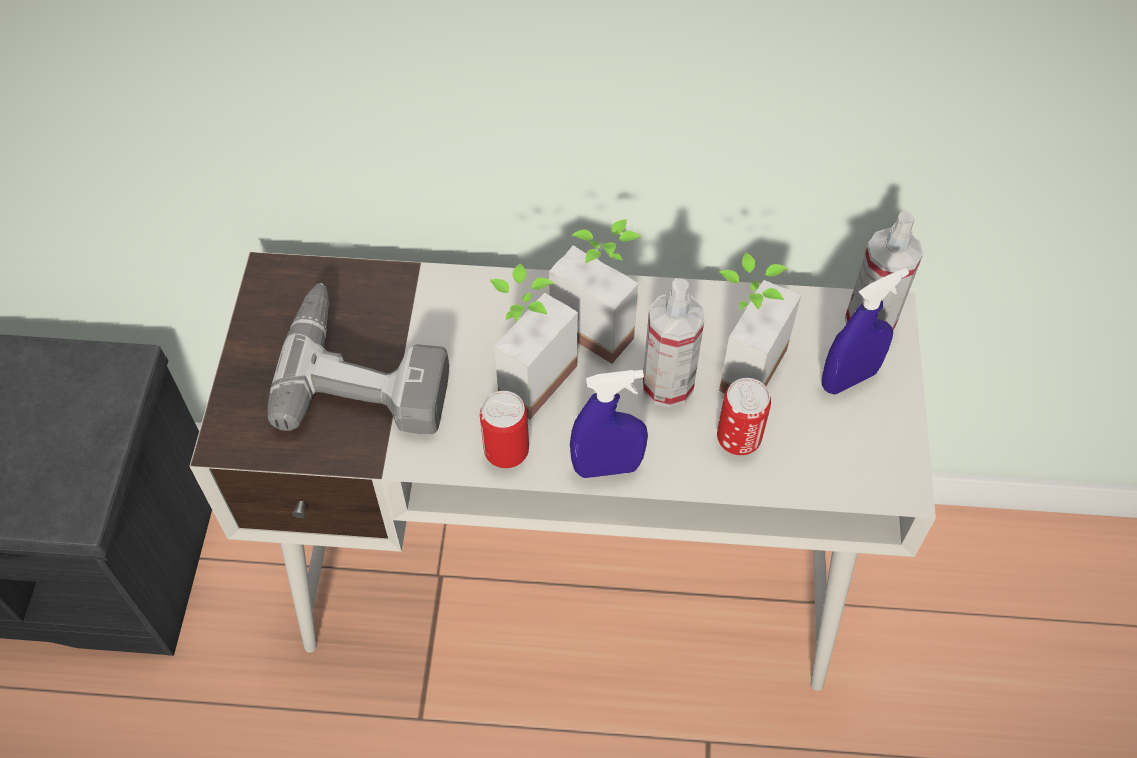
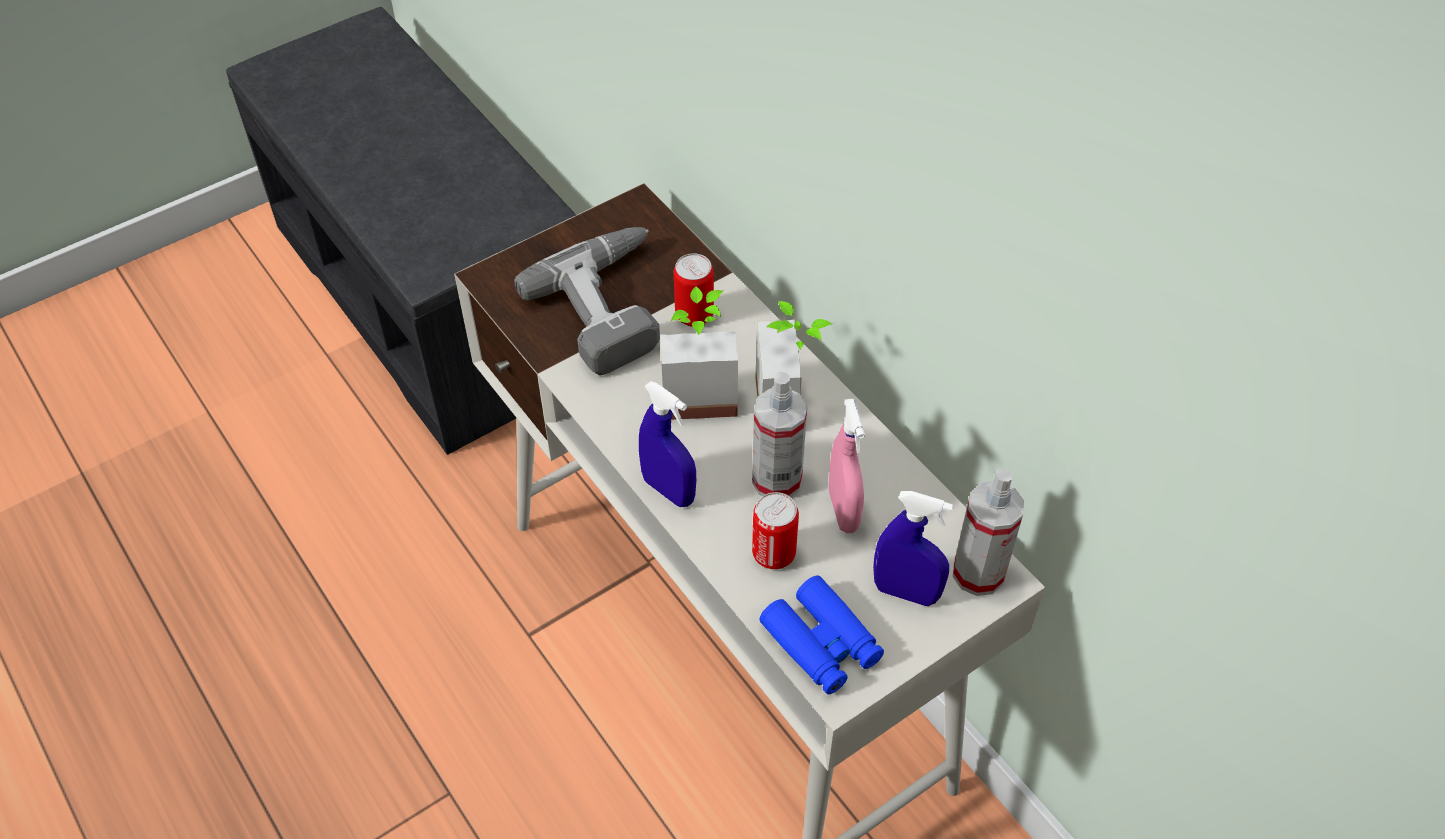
camera: 50 degrees right, 5 degrees down
can [480,391,529,468] -> can moved to [674,253,714,327]
potted plant [719,253,801,393] -> pink spray bottle [829,398,865,533]
none -> blue binoculars [760,576,884,694]

